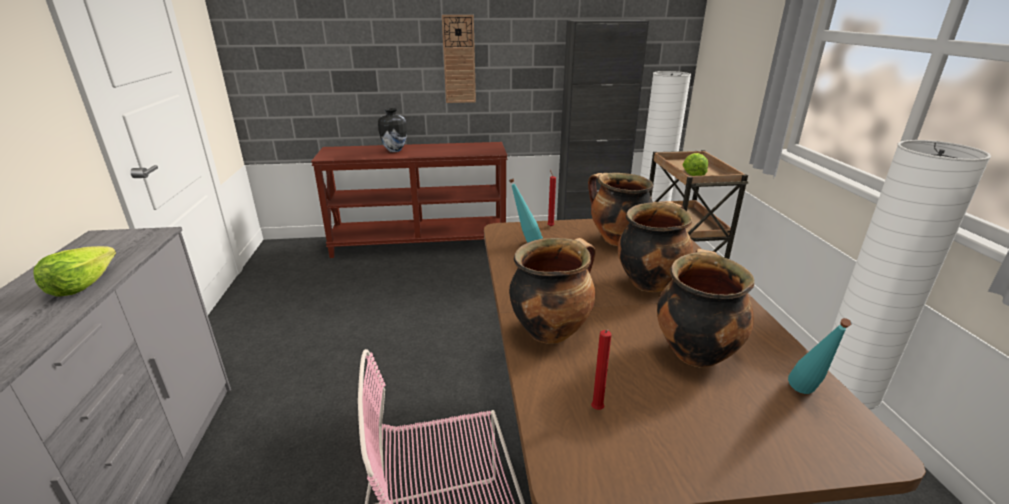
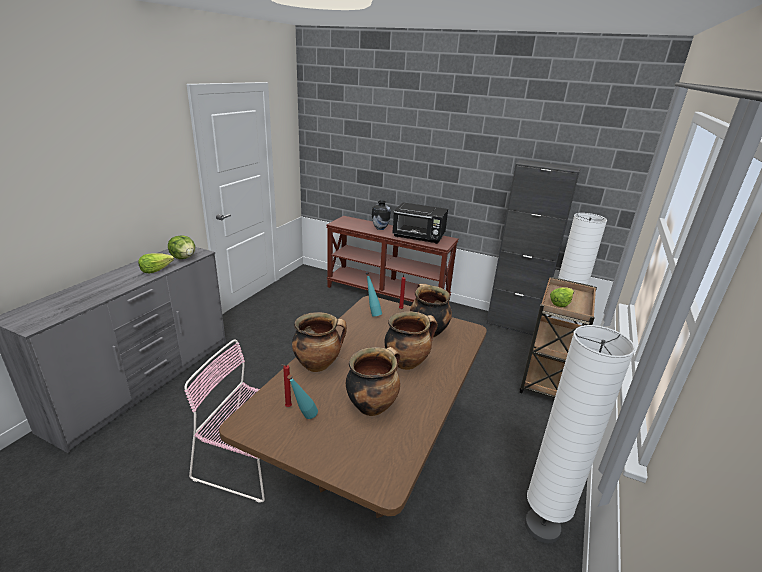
camera: 30 degrees right, 0 degrees up
wall clock [442,15,476,103] -> none
turquoise bottle [788,318,852,394] -> turquoise bottle moved to [287,375,318,419]
none -> lettuce [168,235,195,259]
none -> black microwave [392,202,448,244]

